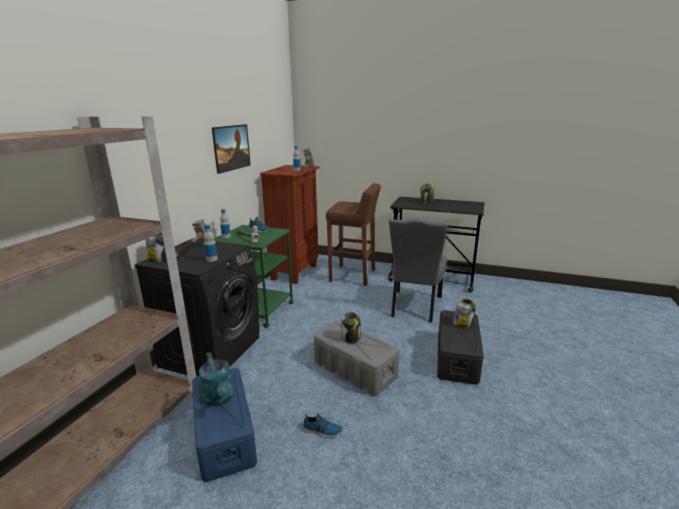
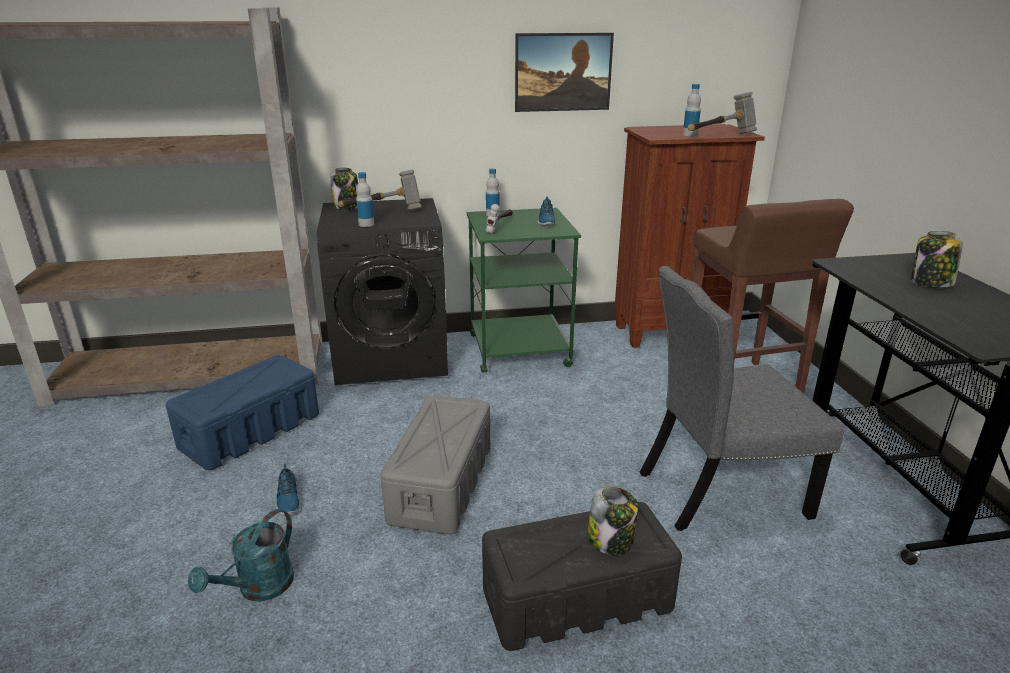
camera: 60 degrees right, 5 degrees up
turquoise watering can [199,352,234,406] -> turquoise watering can moved to [188,509,294,602]
jar [341,312,361,343] -> none

